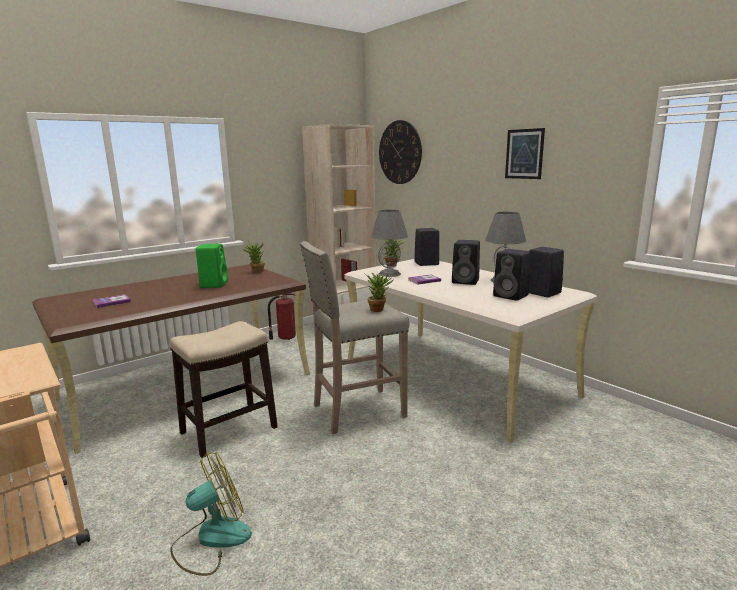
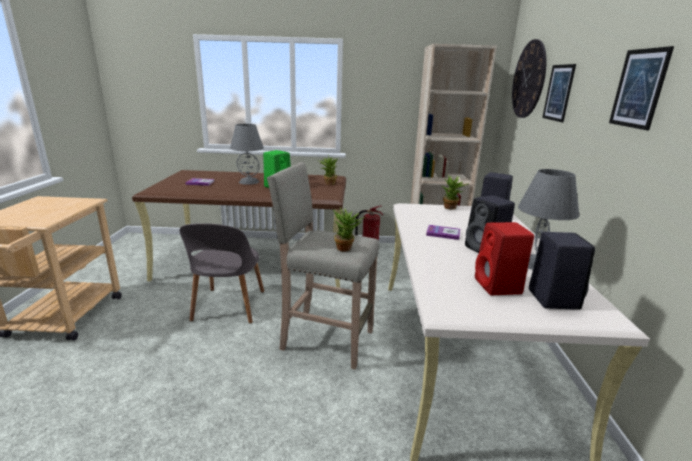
camera: 40 degrees right, 5 degrees up
stool [170,321,278,458] -> grey chair [180,223,264,324]
fan [170,452,252,576] -> none
grey table lamp [371,209,408,277] -> grey table lamp moved to [230,124,264,185]
black speaker [493,249,531,301] -> red speaker [475,222,534,295]
none -> picture [542,64,576,122]

